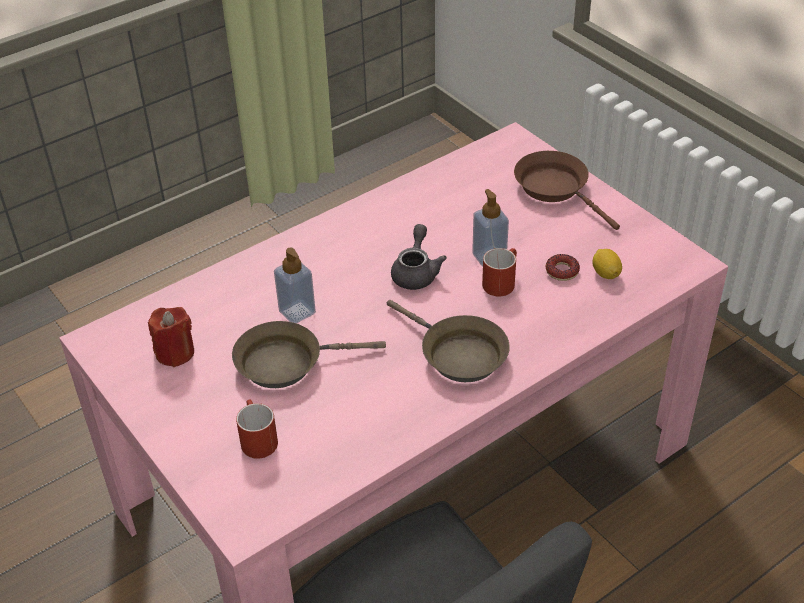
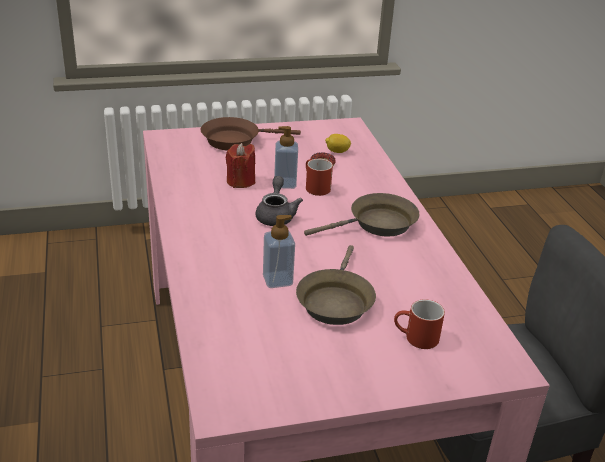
camera: 70 degrees left, 10 degrees down
red candle [148,307,194,367] -> red candle moved to [226,143,255,188]
grey teapot [391,224,447,290] -> grey teapot turned 60 degrees clockwise [256,176,303,226]

